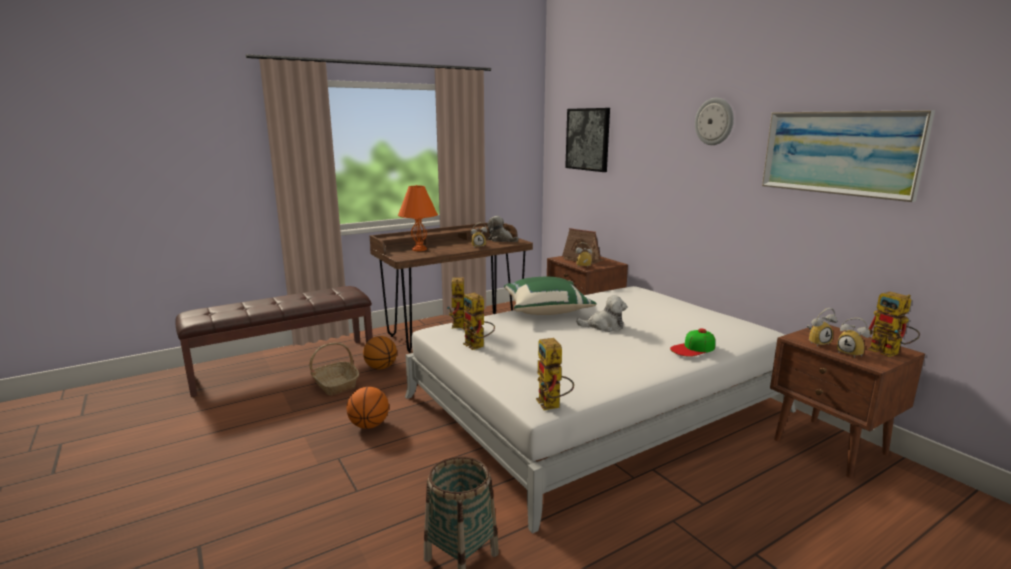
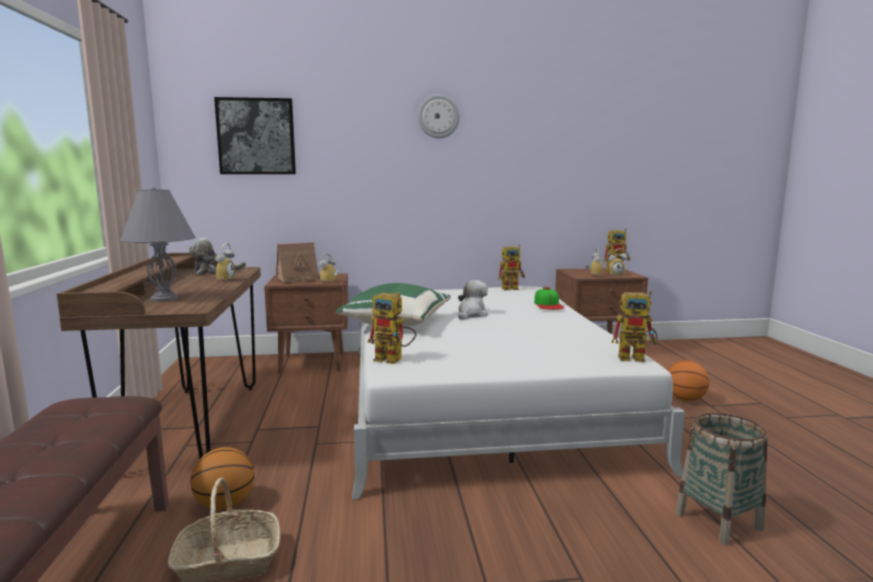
camera: 65 degrees left, 5 degrees down
basketball [347,387,389,429] -> basketball moved to [667,360,710,401]
orange table lamp [398,185,438,251] -> grey table lamp [120,187,196,302]
toy robot [462,293,495,350] -> toy robot moved to [498,245,525,290]
picture [762,110,935,202] -> none

